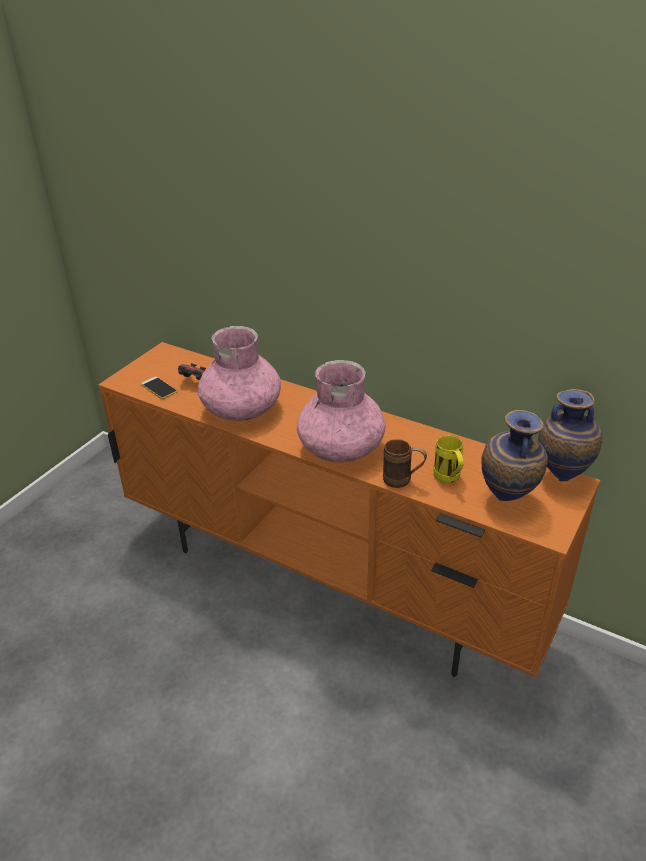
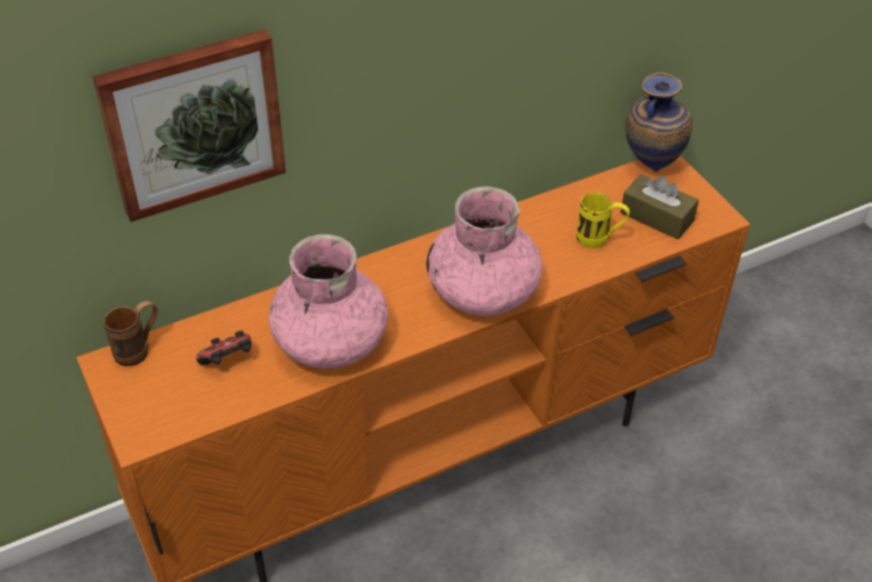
camera: 60 degrees left, 10 degrees up
phone [141,376,178,399] -> none
brown mug [383,439,427,488] -> brown mug moved to [103,301,158,366]
vase [481,410,548,501] -> brown tissue box [620,174,699,239]
none -> picture [93,29,286,222]

